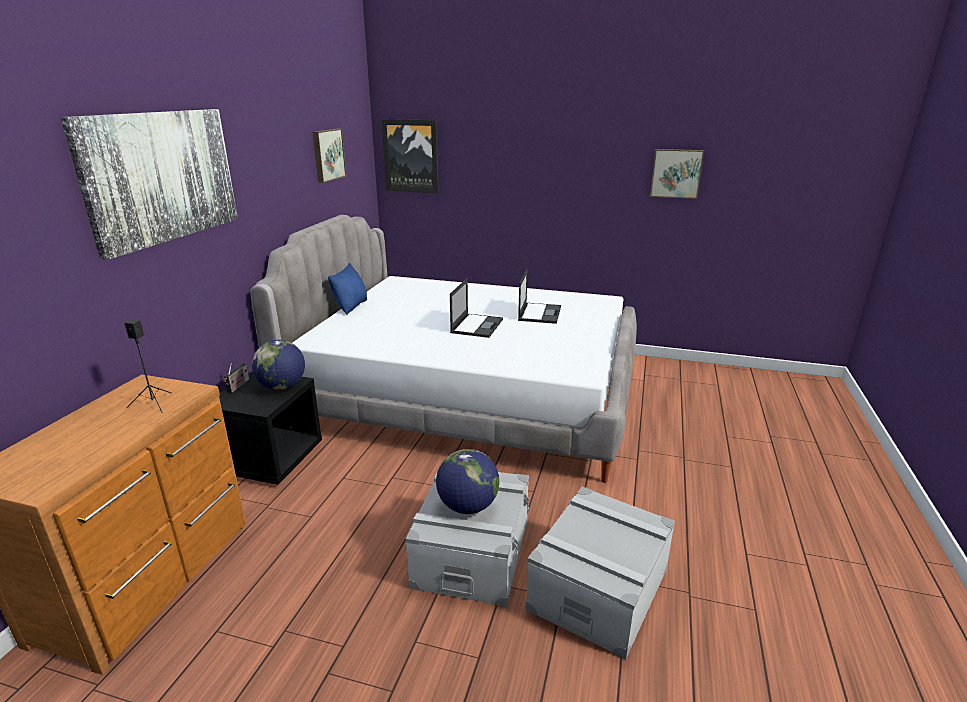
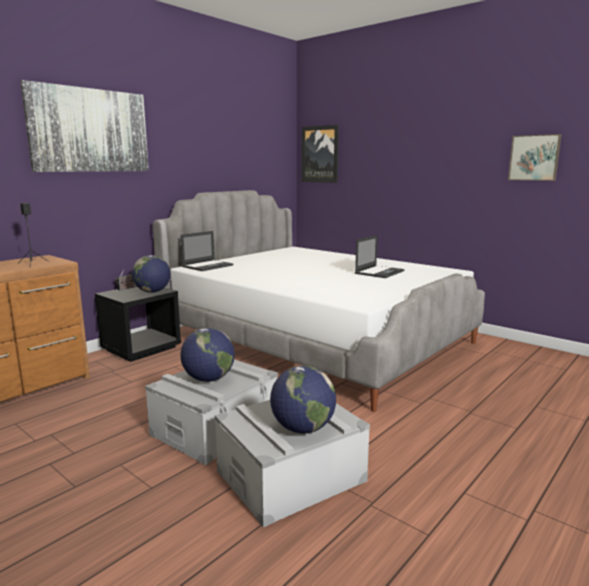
camera: 25 degrees right, 10 degrees down
picture [312,129,347,183] -> none
blue pillow [328,263,367,315] -> none
laptop [450,278,503,338] -> laptop moved to [181,231,233,271]
none -> globe [270,366,336,433]

